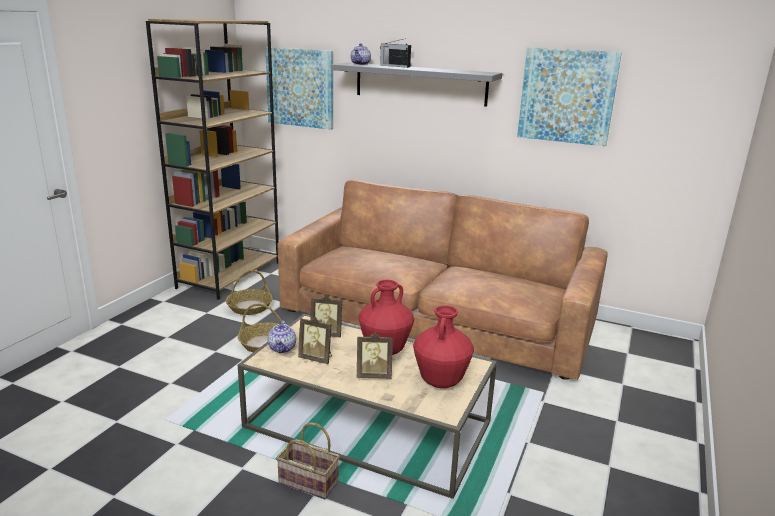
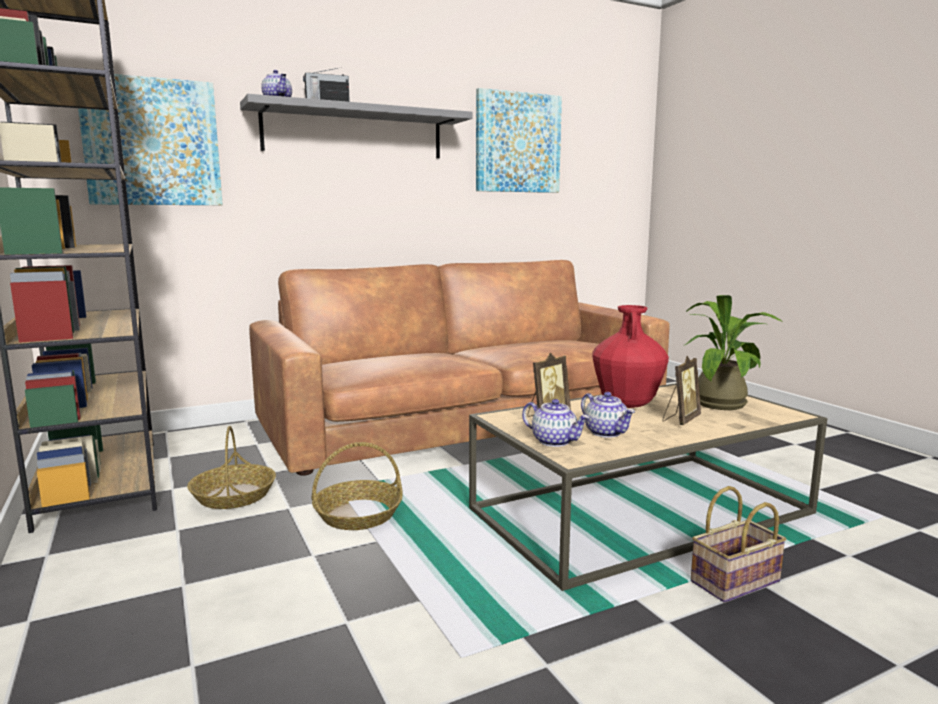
camera: 50 degrees left, 10 degrees down
picture frame [298,317,332,364] -> teapot [581,392,635,438]
red vase [413,305,474,388] -> potted plant [685,295,782,410]

